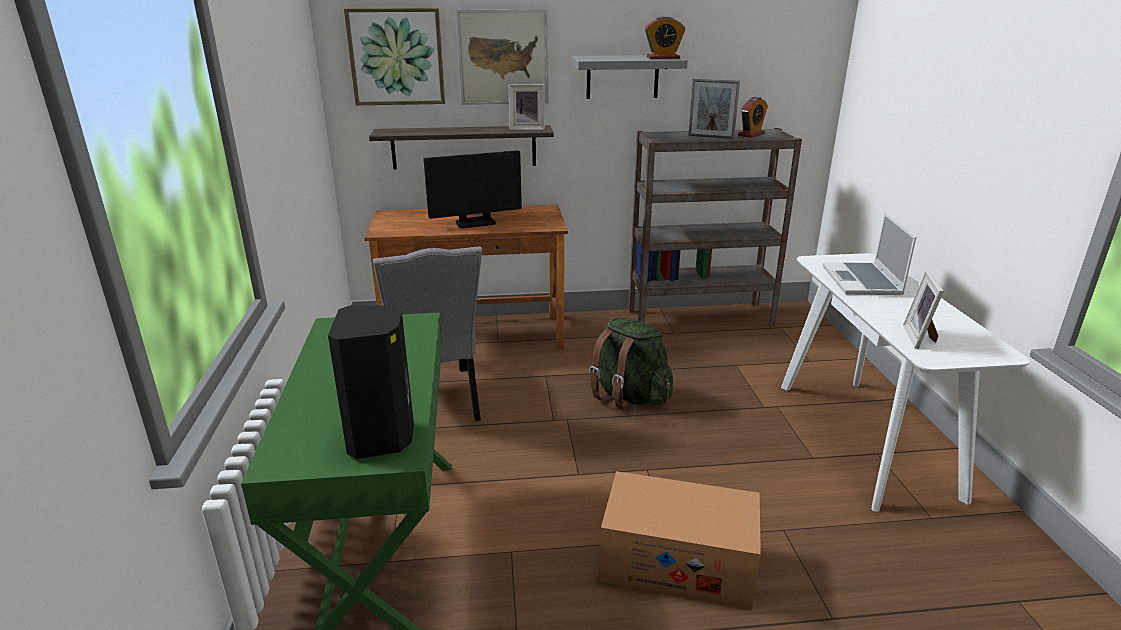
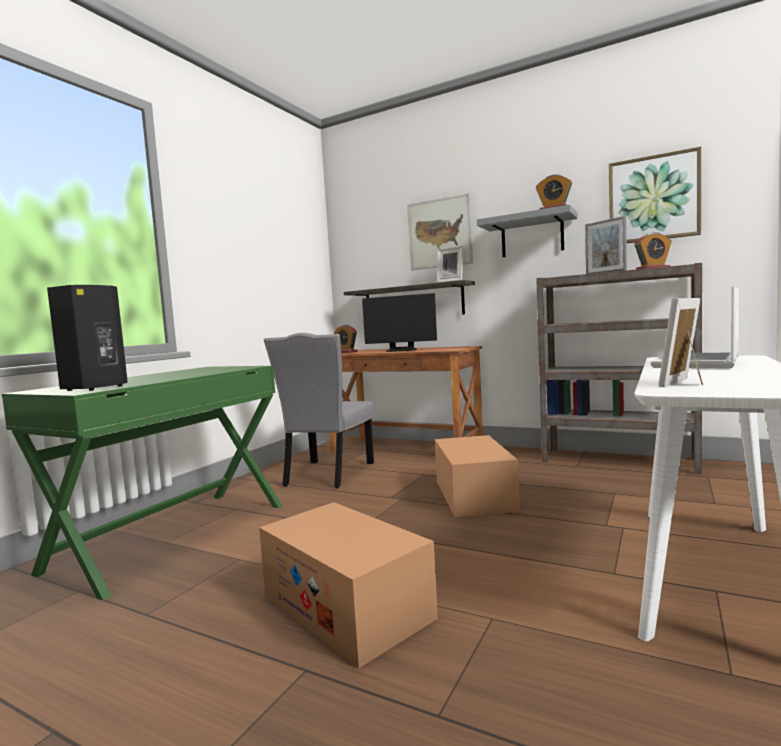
camera: 35 degrees right, 20 degrees down
picture [344,8,445,105] -> picture moved to [609,147,701,243]
green backpack [589,318,673,411] -> cardboard box [435,435,520,517]
none -> alarm clock [334,325,358,353]

